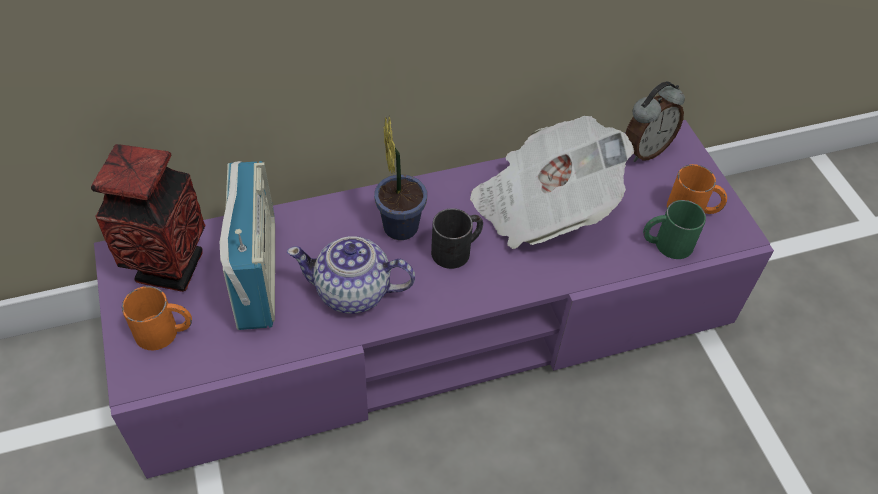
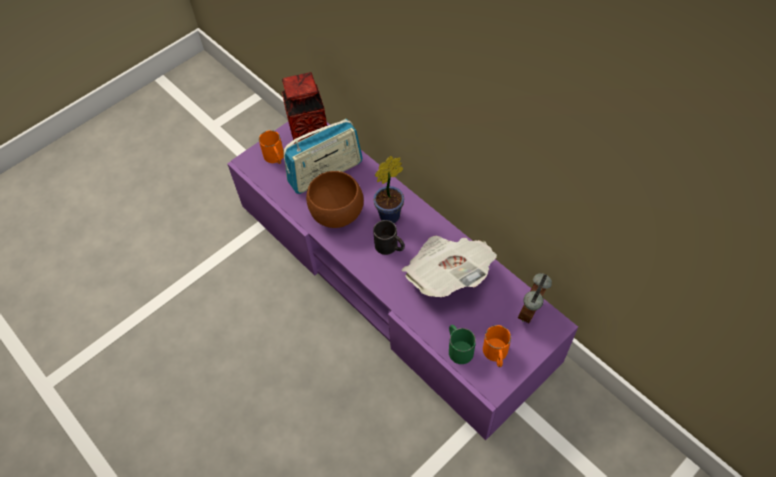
camera: 70 degrees right, 5 degrees up
teapot [287,236,415,313] -> brown bowl [306,171,364,228]
alarm clock [625,81,685,162] -> alarm clock turned 90 degrees clockwise [518,273,552,323]

